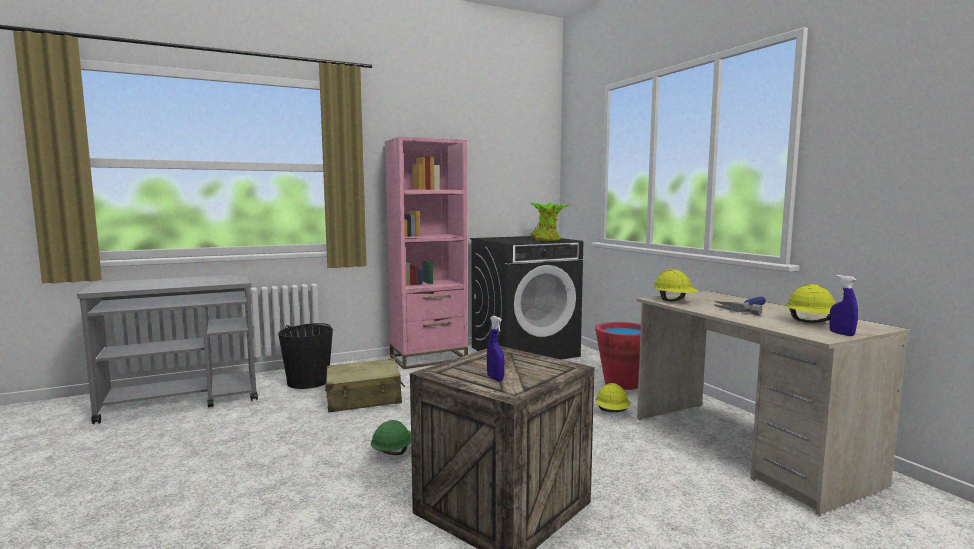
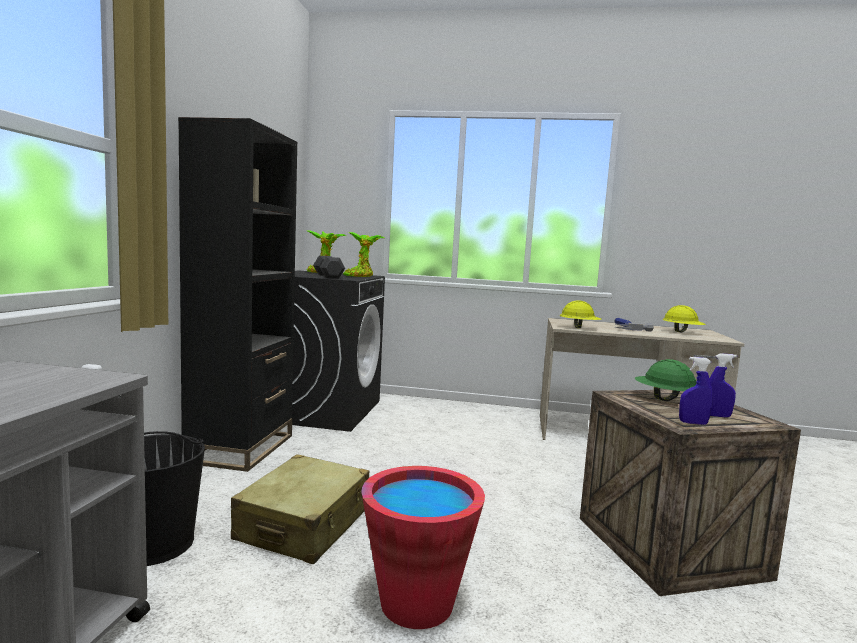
camera: 55 degrees left, 0 degrees up
green hard hat [371,420,411,455] -> green hard hat moved to [635,359,696,401]
pink bookcase [385,137,468,369] -> black bookcase [178,117,297,472]
red bucket [595,322,641,390] -> red bucket moved to [361,466,485,629]
yellow hard hat [595,383,630,412] -> none
blue spray bottle [829,275,858,336] -> blue spray bottle moved to [679,357,713,425]
none -> grey dumbbell [313,256,345,279]

